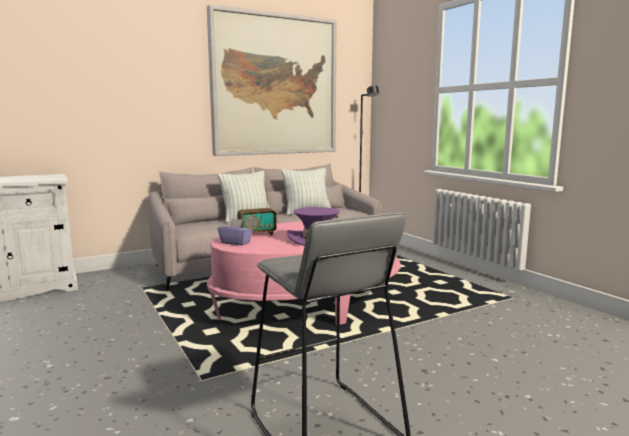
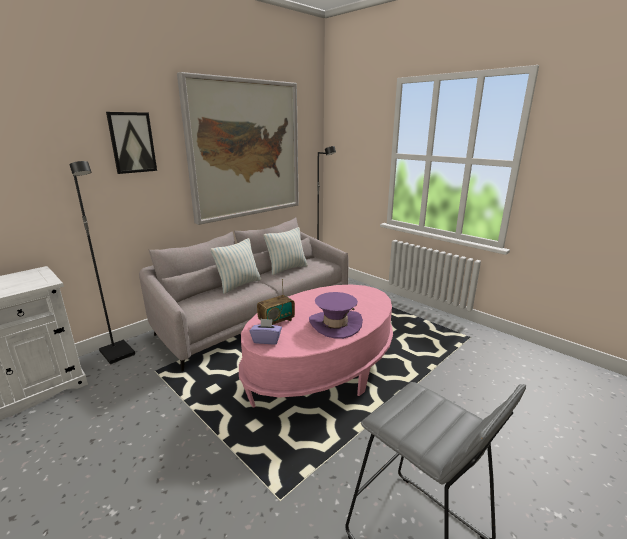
camera: 15 degrees left, 10 degrees up
none -> black floor lamp [69,161,135,364]
none -> picture [106,112,157,174]

